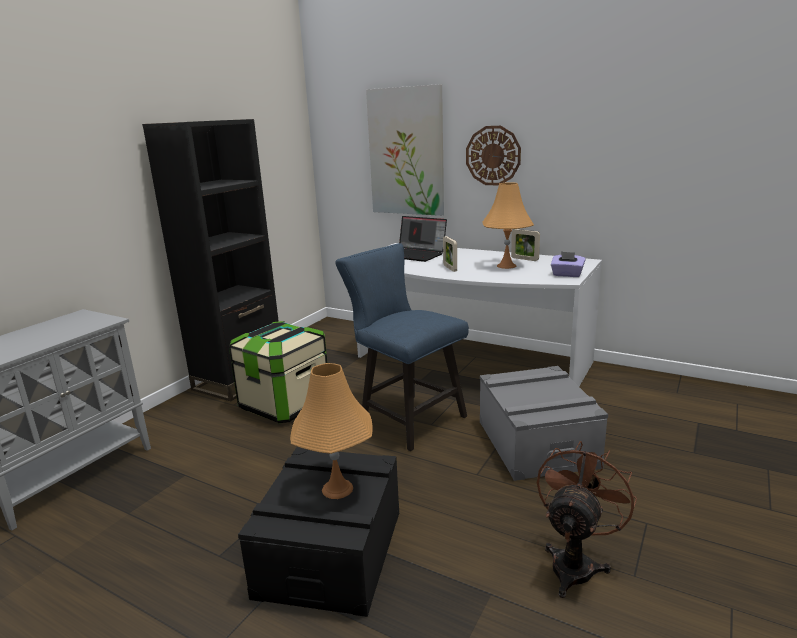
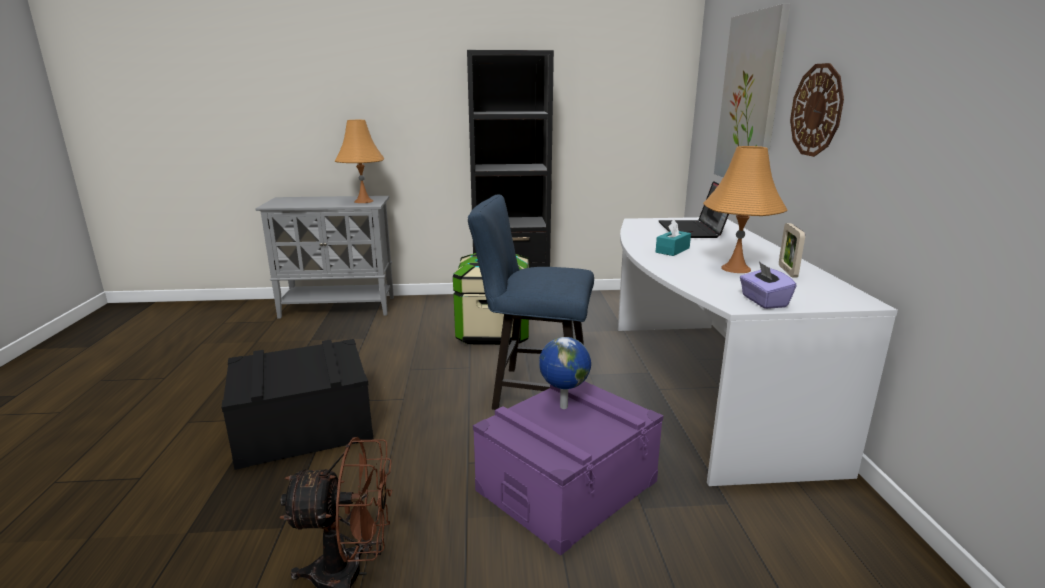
camera: 55 degrees right, 0 degrees up
orange table lamp [290,363,373,499] -> orange table lamp moved to [335,120,384,203]
blue chair [335,243,469,451] -> blue chair turned 90 degrees counterclockwise [468,195,594,410]
picture frame [443,236,457,272] -> turquoise tissue box [656,219,691,256]
grey storage box [480,366,608,481] -> purple storage box [473,381,663,556]
none -> globe [539,337,591,409]

